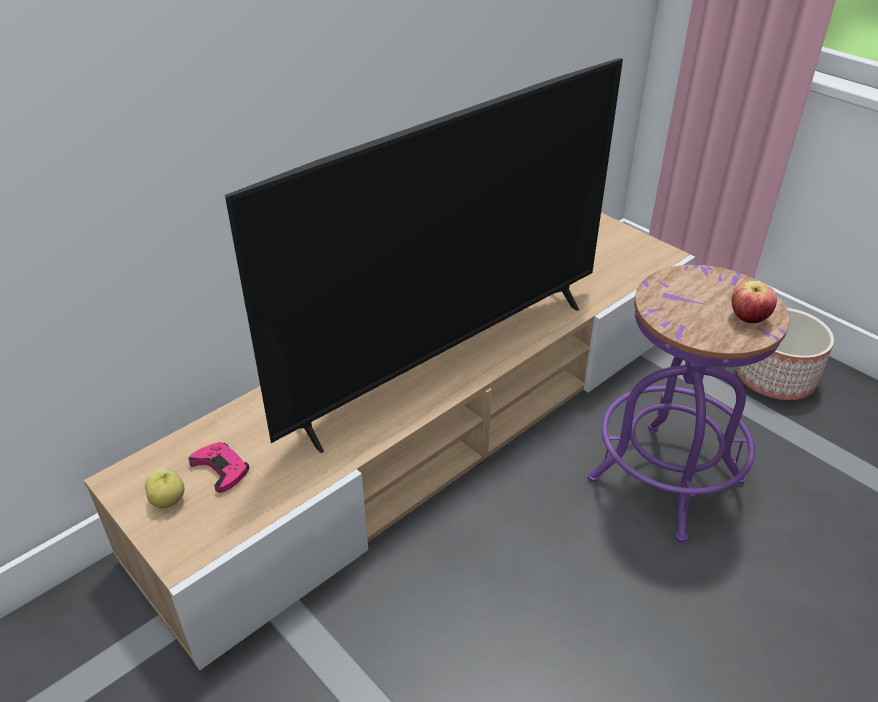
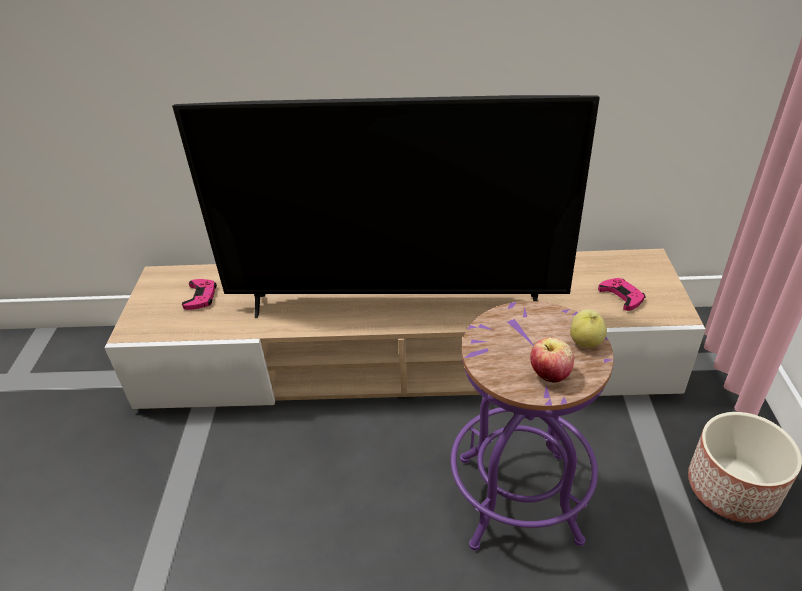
camera: 45 degrees right, 0 degrees up
apple [145,468,184,508] -> apple moved to [570,309,607,348]
none -> pink game controller [598,278,645,311]

